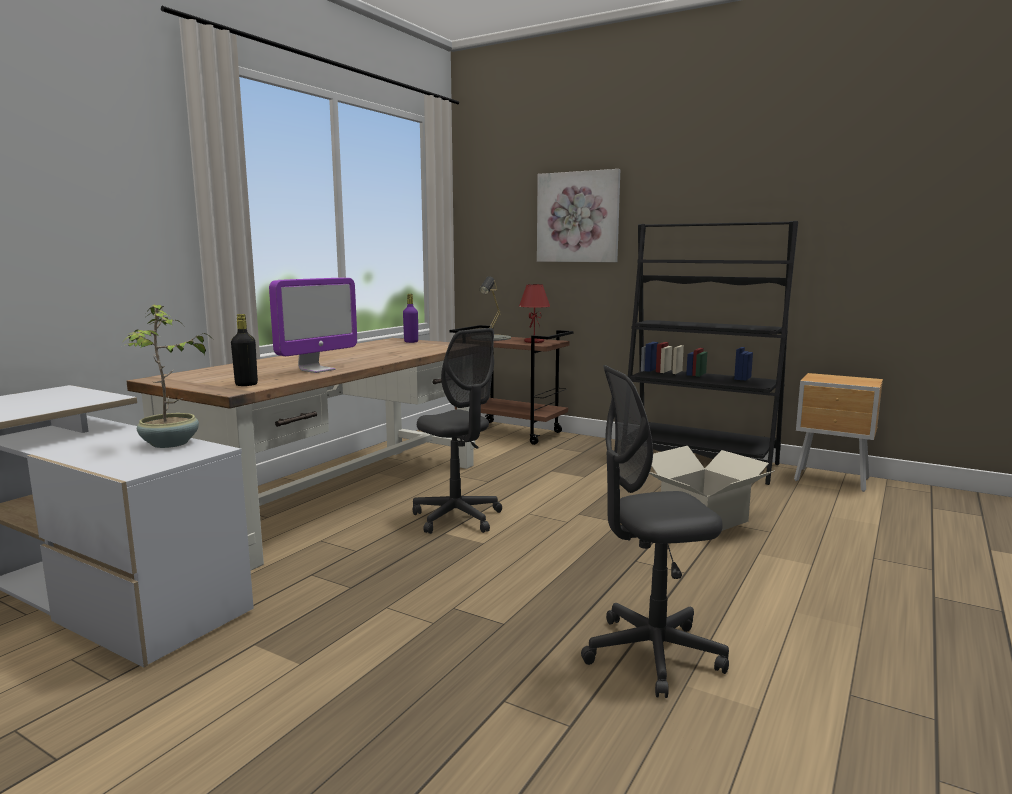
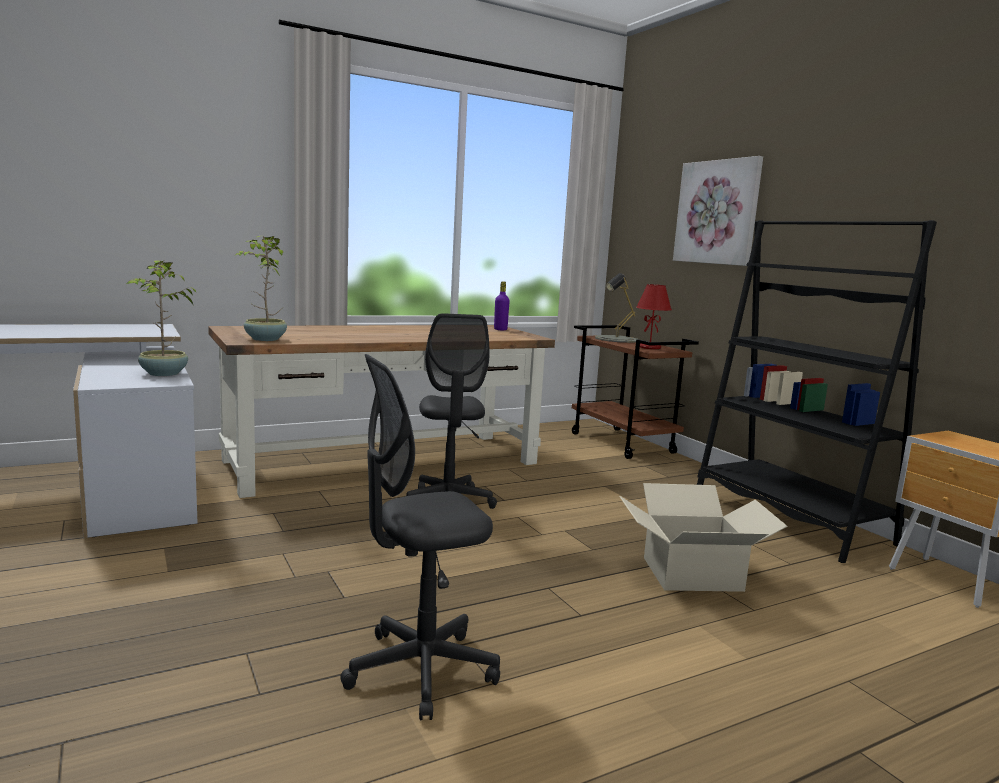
camera: 30 degrees right, 0 degrees up
black bottle [231,314,258,386] -> potted plant [235,236,287,341]
monitor [269,278,357,373] -> none
grey office chair [581,365,729,698] -> grey office chair turned 45 degrees counterclockwise [340,354,500,720]

